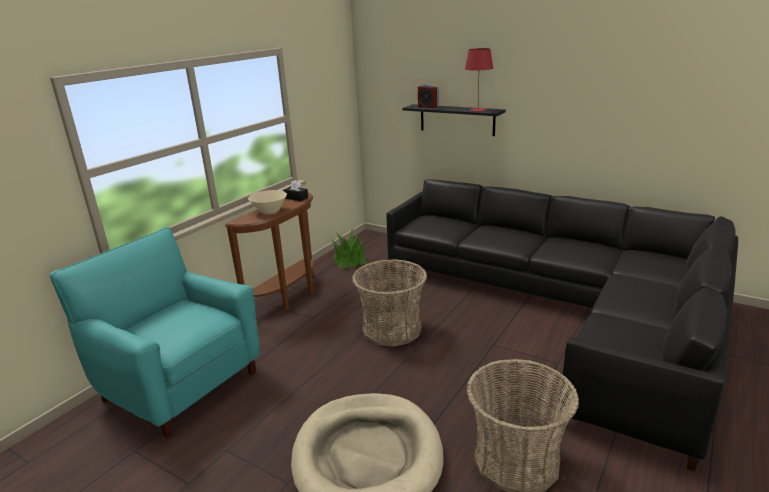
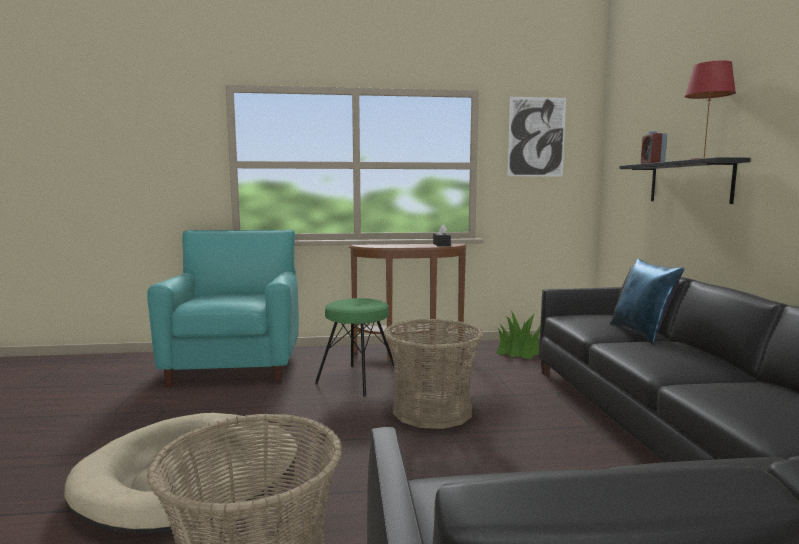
camera: 50 degrees right, 15 degrees down
beige bowl [248,190,287,214] -> none
none -> green stool [315,298,395,397]
none -> picture [507,97,566,177]
none -> blue pillow [610,259,684,344]

